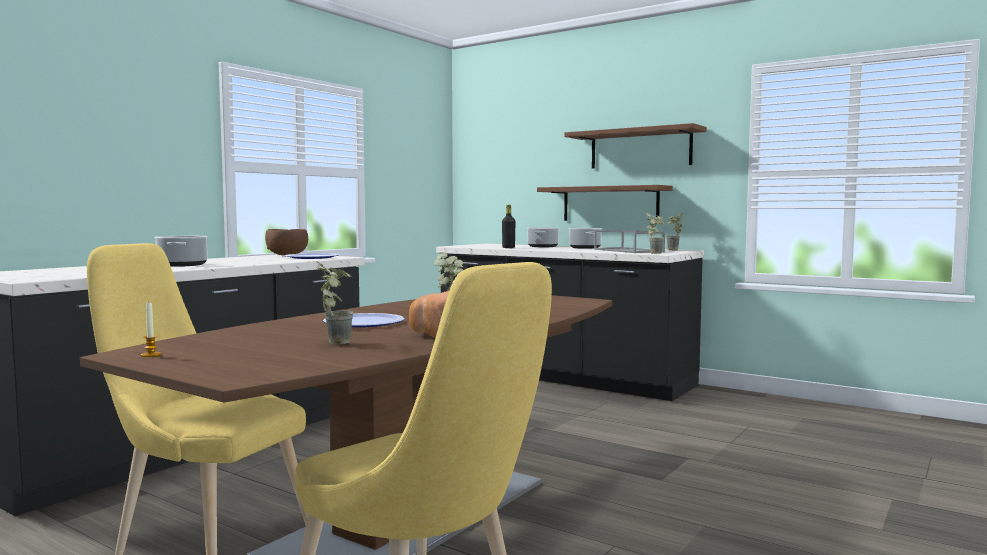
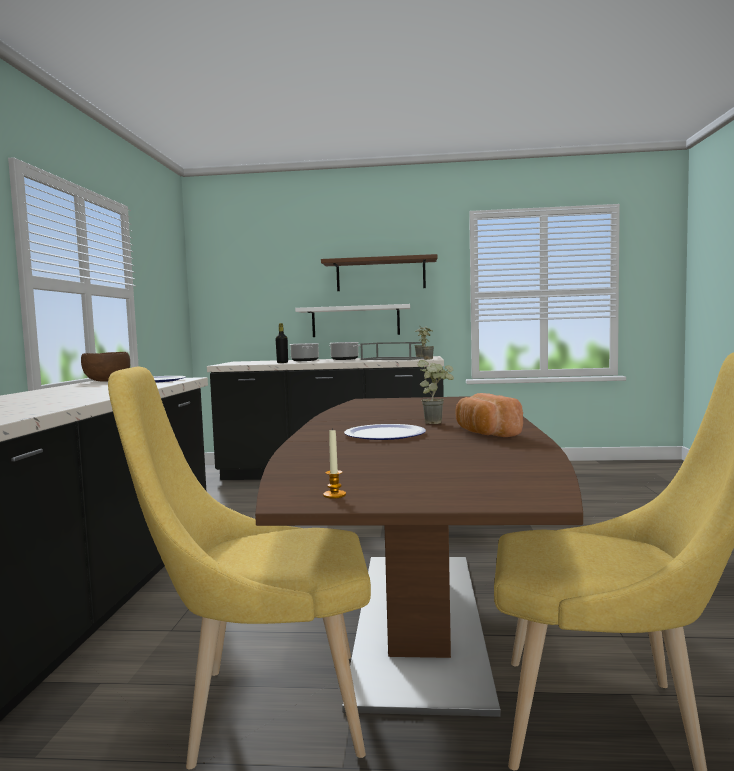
camera: 30 degrees left, 0 degrees up
cooking pot [154,236,208,267] -> none
potted plant [316,264,354,345] -> none
brown shelf [537,185,673,221] -> white shelf [295,304,410,337]

